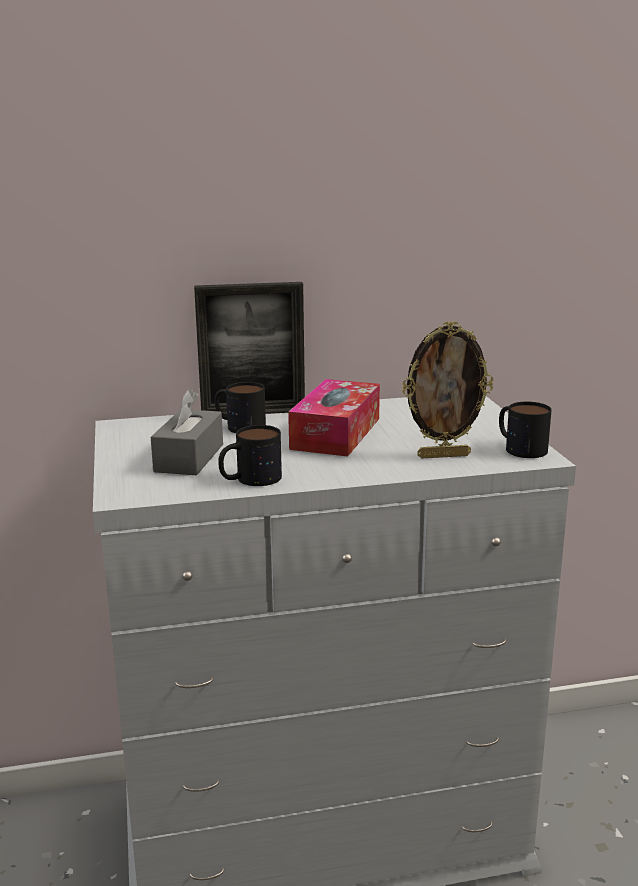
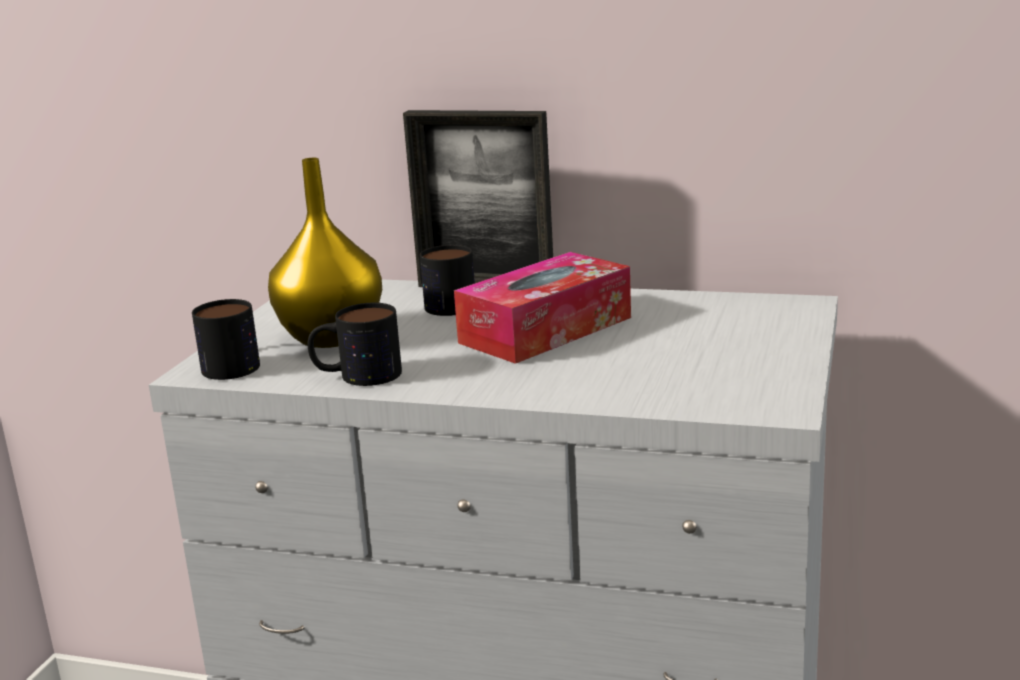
camera: 30 degrees right, 0 degrees up
grey tissue box [151,389,223,475] -> yellow vase [268,158,382,348]
picture frame [402,321,493,459] -> none
mug [499,402,552,458] -> mug moved to [192,299,260,380]

